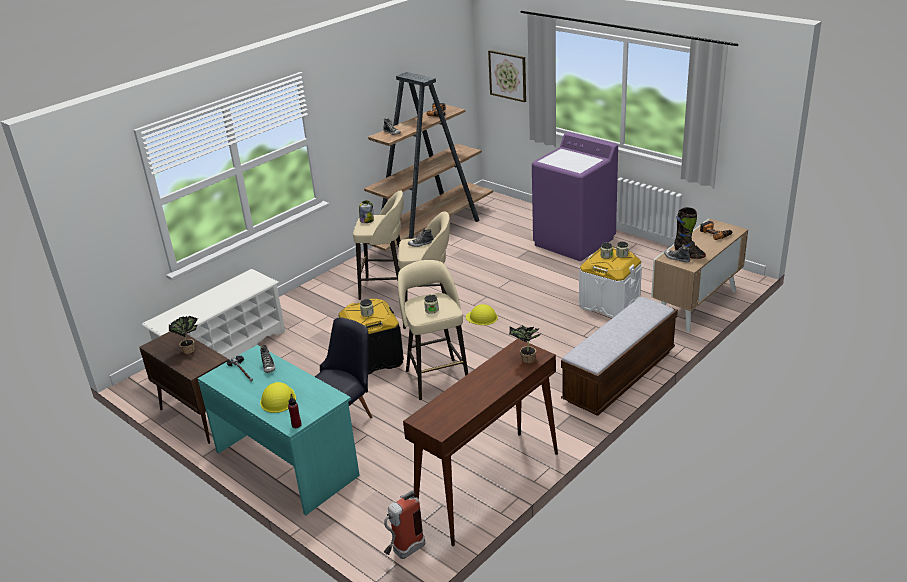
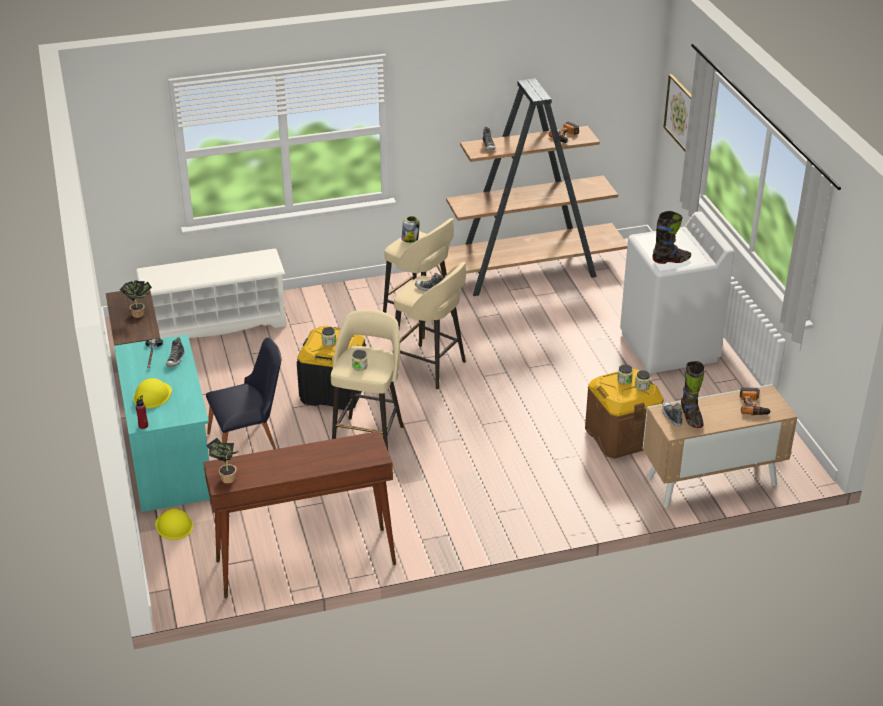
camera: 30 degrees right, 5 degrees up
fire extinguisher [384,490,425,559] -> none
yellow hard hat [466,304,498,325] -> yellow hard hat moved to [155,508,193,540]
potted plant [509,324,542,363] -> potted plant moved to [206,438,239,483]
purple washing machine [532,132,618,261] -> white washing machine [620,211,734,374]
bench [561,297,678,416] -> none
white storage box [579,247,642,318] -> brown storage box [585,369,664,459]
none -> black boot [652,211,691,264]

